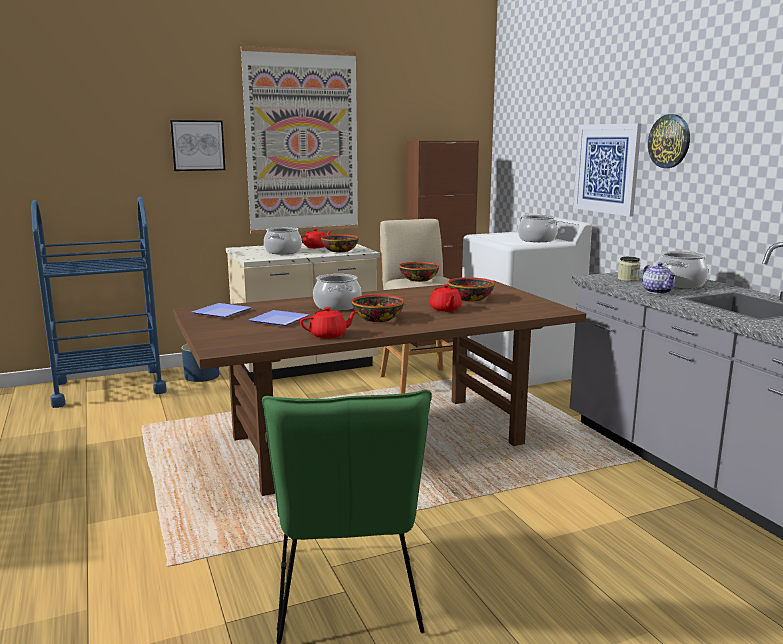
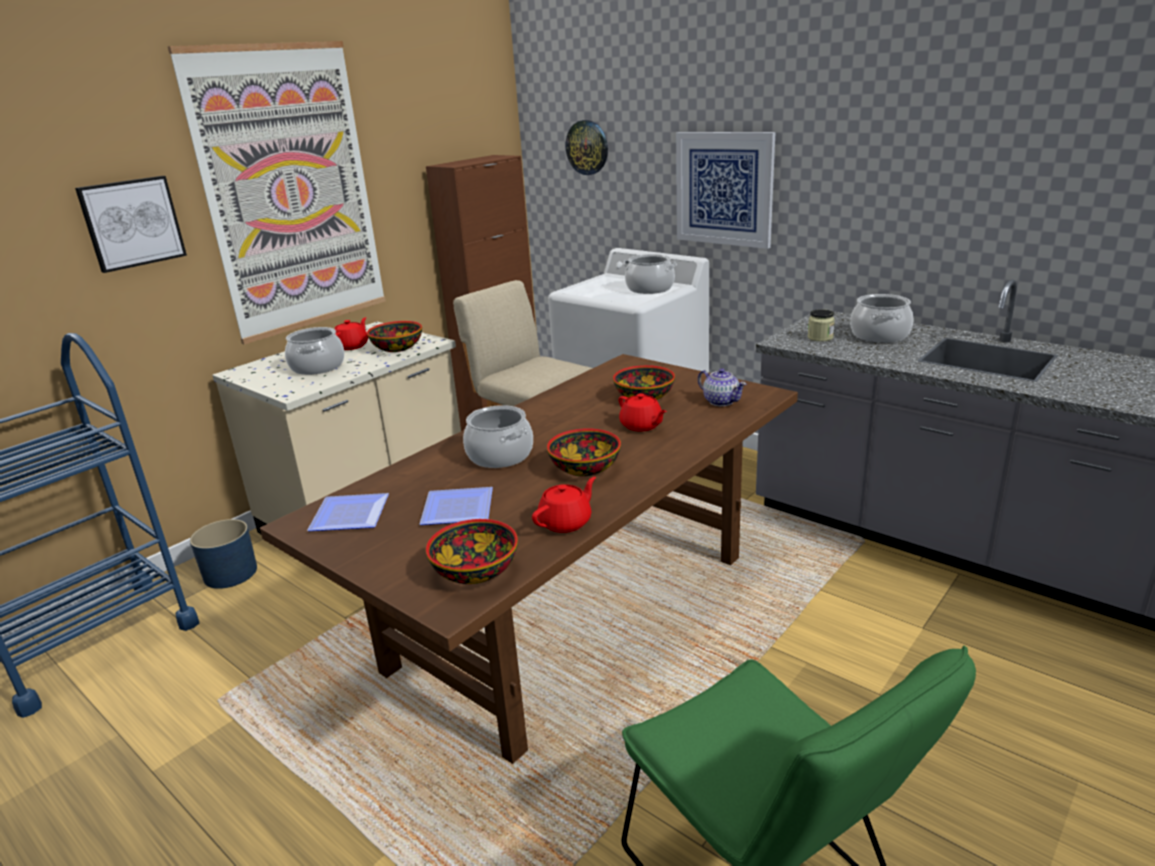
camera: 25 degrees left, 10 degrees up
bowl [399,262,439,282] -> bowl moved to [426,519,518,584]
teapot [642,262,677,294] -> teapot moved to [698,368,746,406]
wall clock [648,114,690,168] -> wall clock moved to [566,120,608,175]

